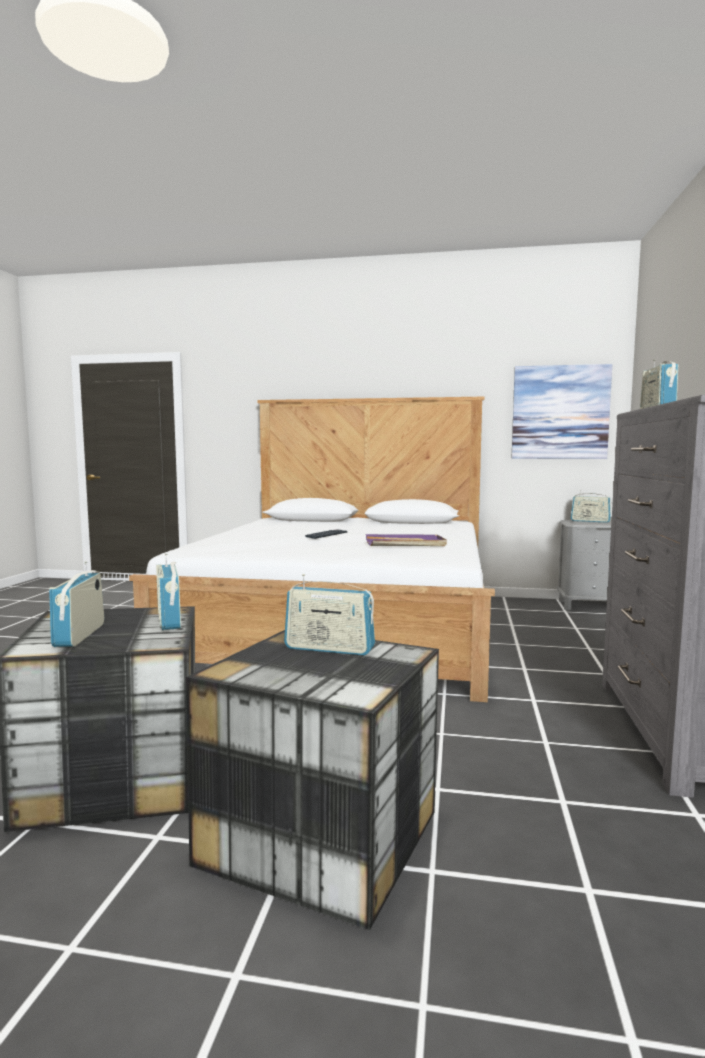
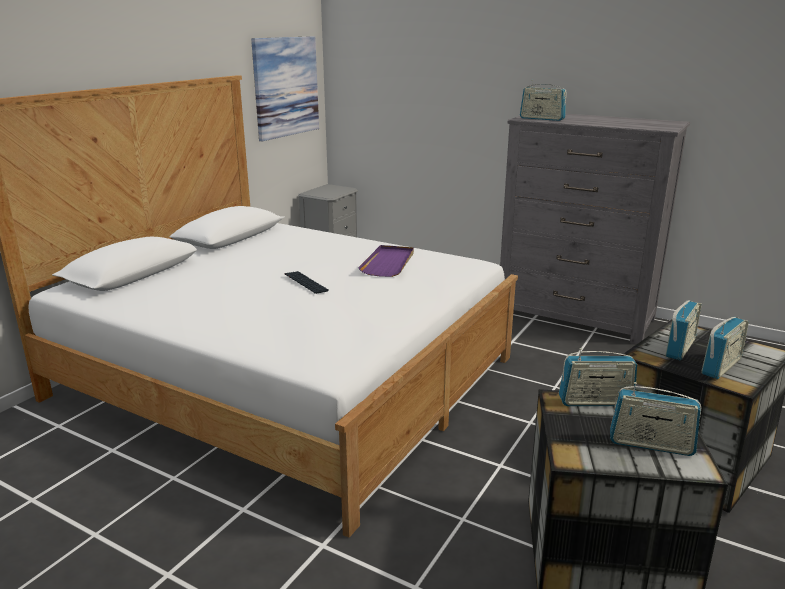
camera: 70 degrees left, 15 degrees up
radio [571,490,611,523] -> radio moved to [701,317,749,379]

